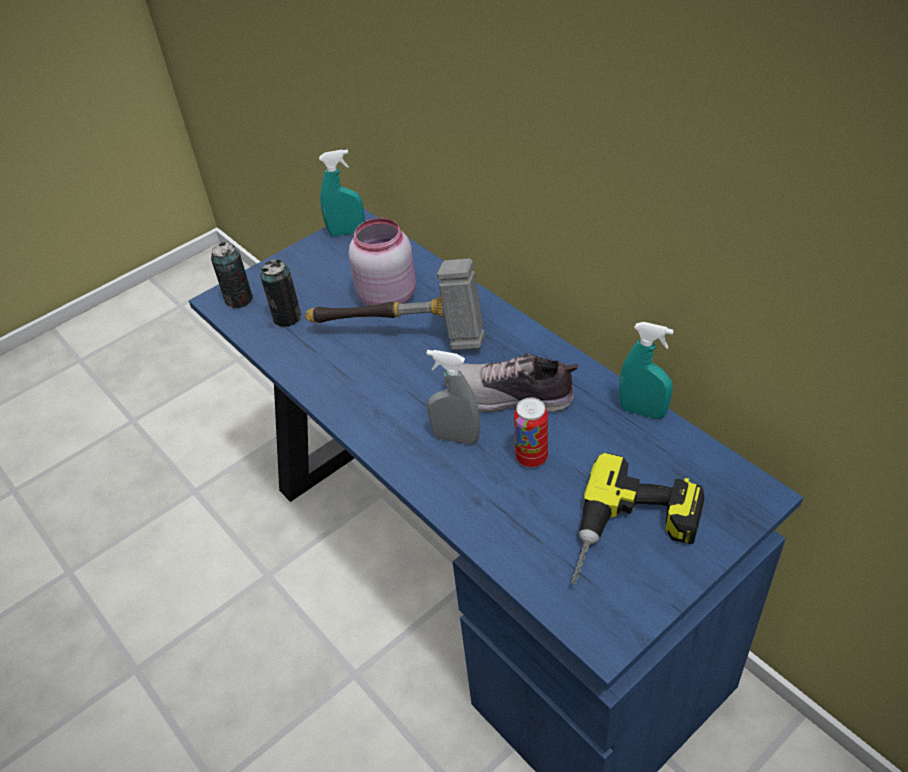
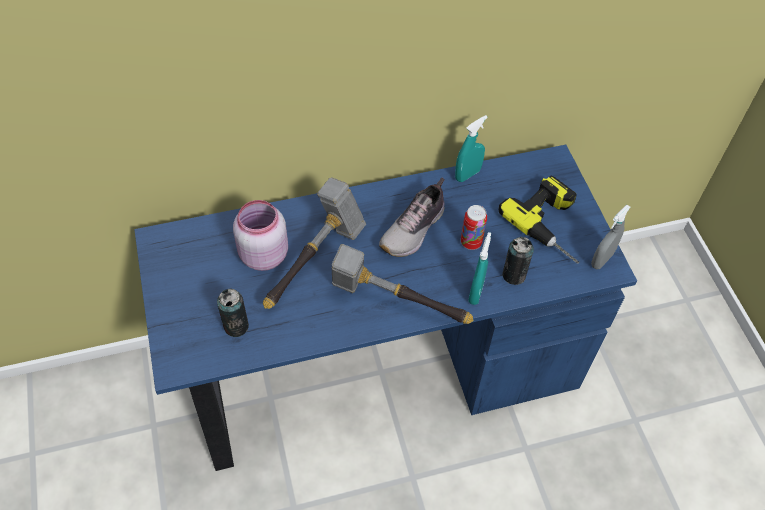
camera: 70 degrees left, 10 degrees up
can [211,242,253,308] -> can moved to [502,237,534,285]
turquoise spray bottle [319,149,365,236] -> turquoise spray bottle moved to [468,232,491,305]
grey spray bottle [426,350,480,445] -> grey spray bottle moved to [591,205,631,269]
none -> hammer [331,244,474,324]

